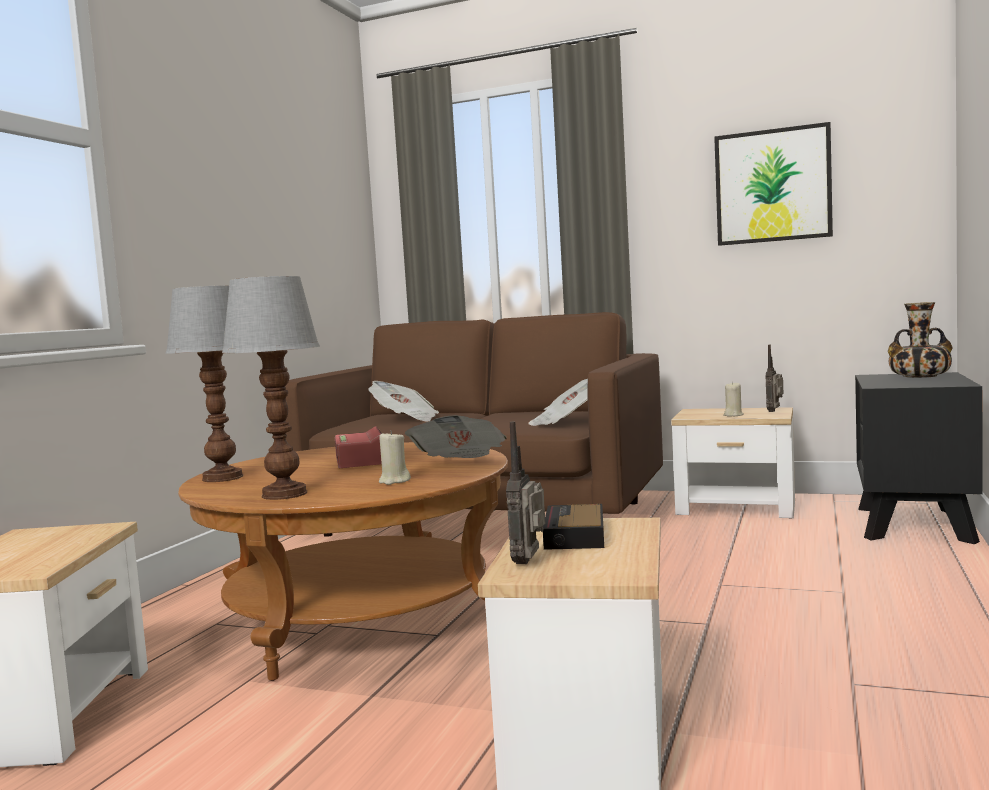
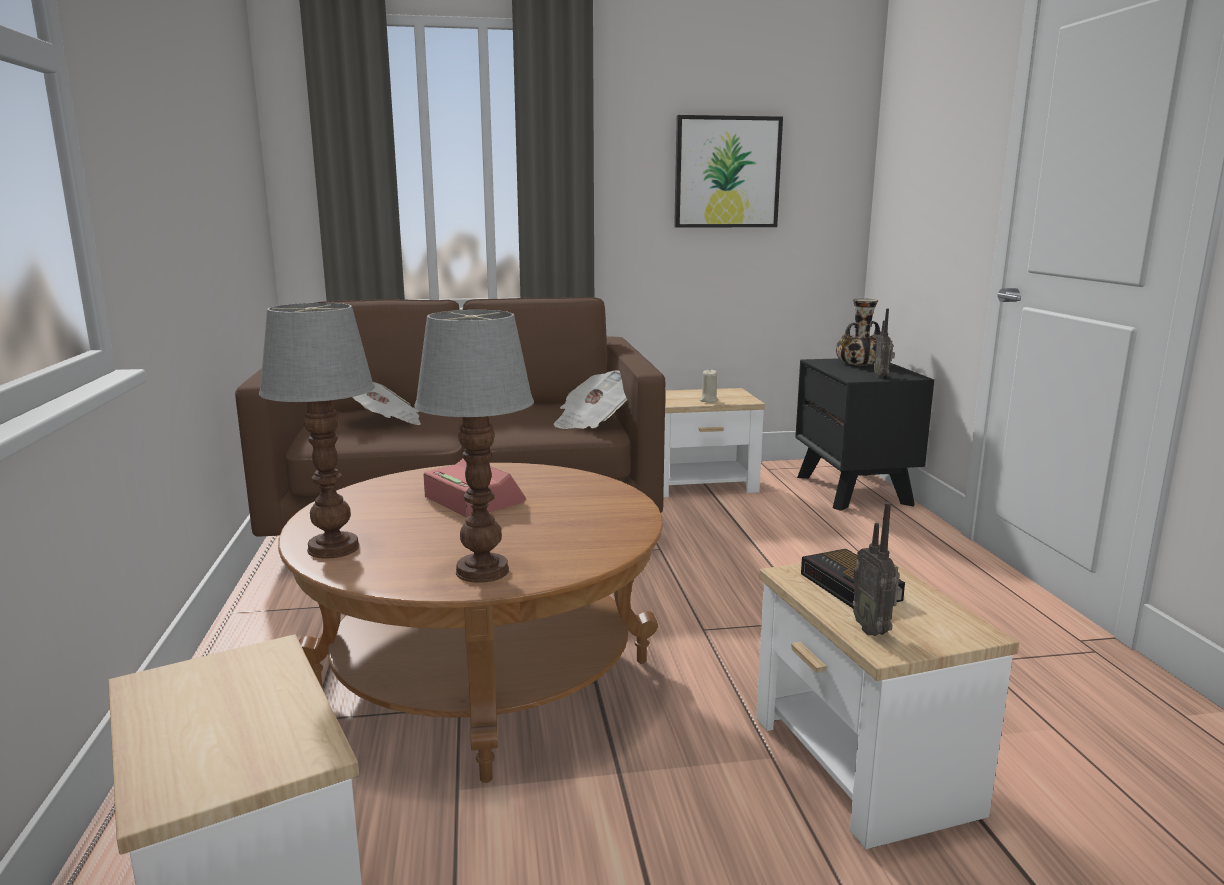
camera: 30 degrees left, 10 degrees up
beige candle [379,430,411,485] -> none
newspaper [405,415,507,458] -> none
radio [765,345,783,412] -> radio moved to [874,308,895,377]

